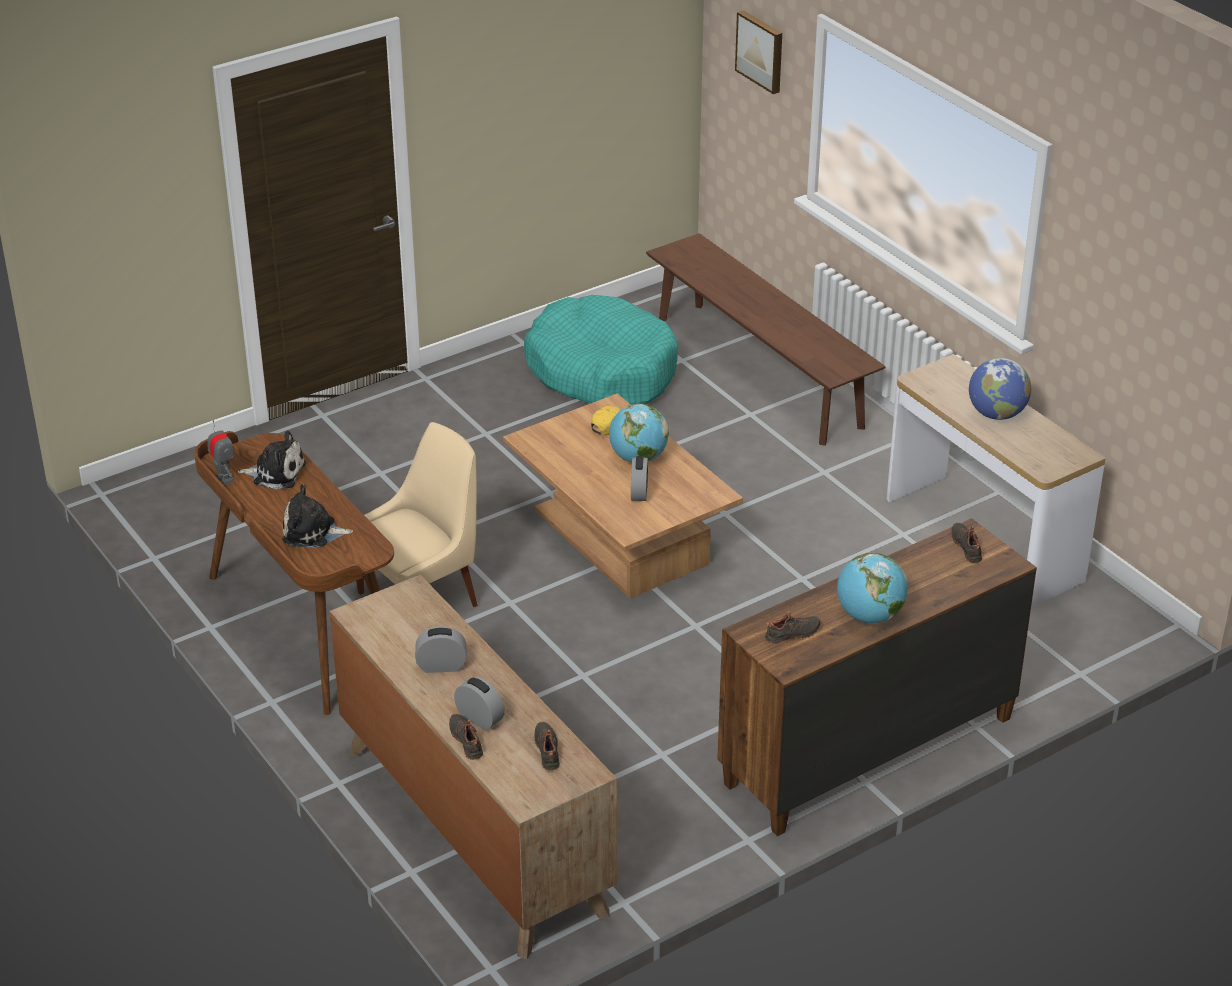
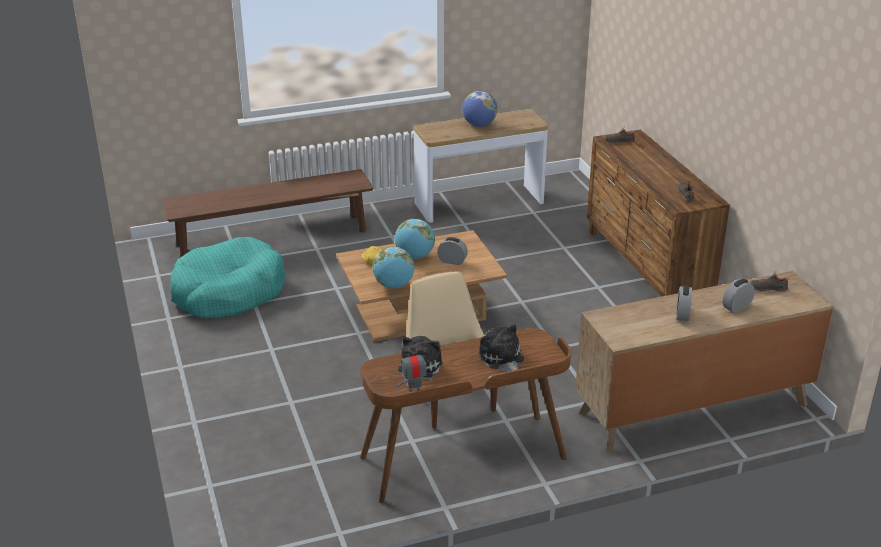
camera: 75 degrees left, 5 degrees down
plush toy [282,484,353,547] -> plush toy turned 135 degrees clockwise [479,324,524,371]
black shoe [449,714,483,760] -> none
picture [735,10,782,94] -> none
globe [837,553,908,623] -> globe moved to [373,247,415,288]

